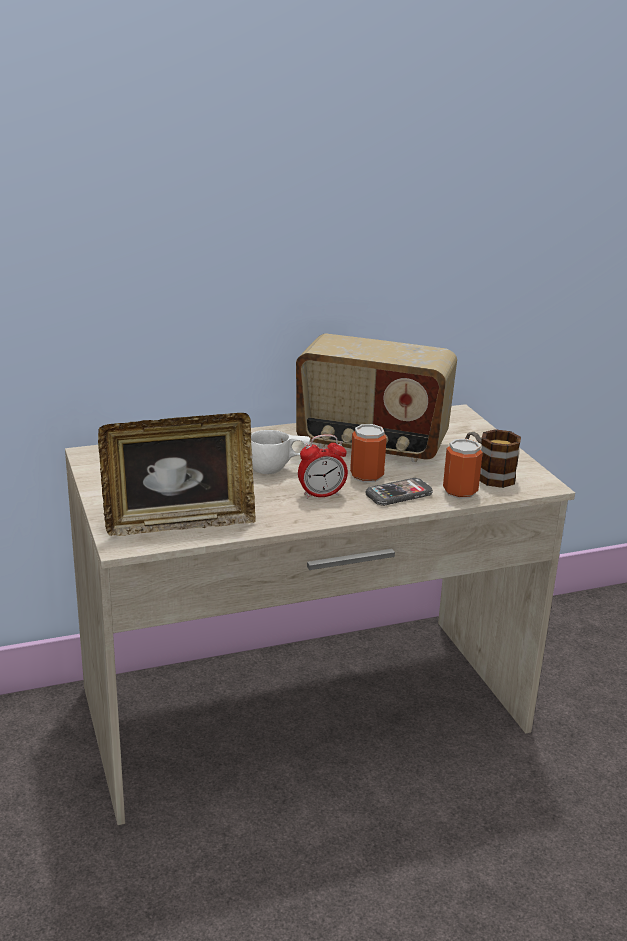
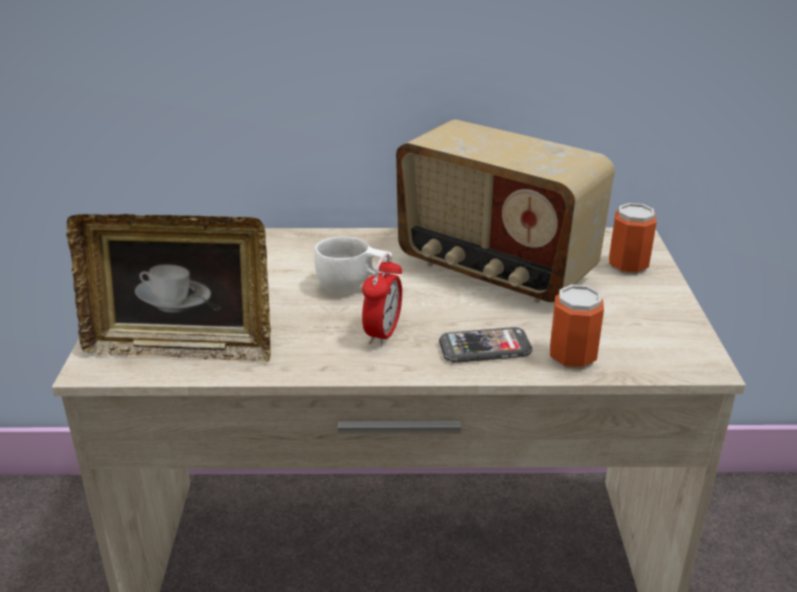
camera: 20 degrees right, 5 degrees up
alarm clock [298,435,348,499] -> alarm clock turned 75 degrees counterclockwise [362,253,402,346]
can [350,424,387,482] -> can moved to [609,203,657,275]
mug [465,429,521,488] -> none

